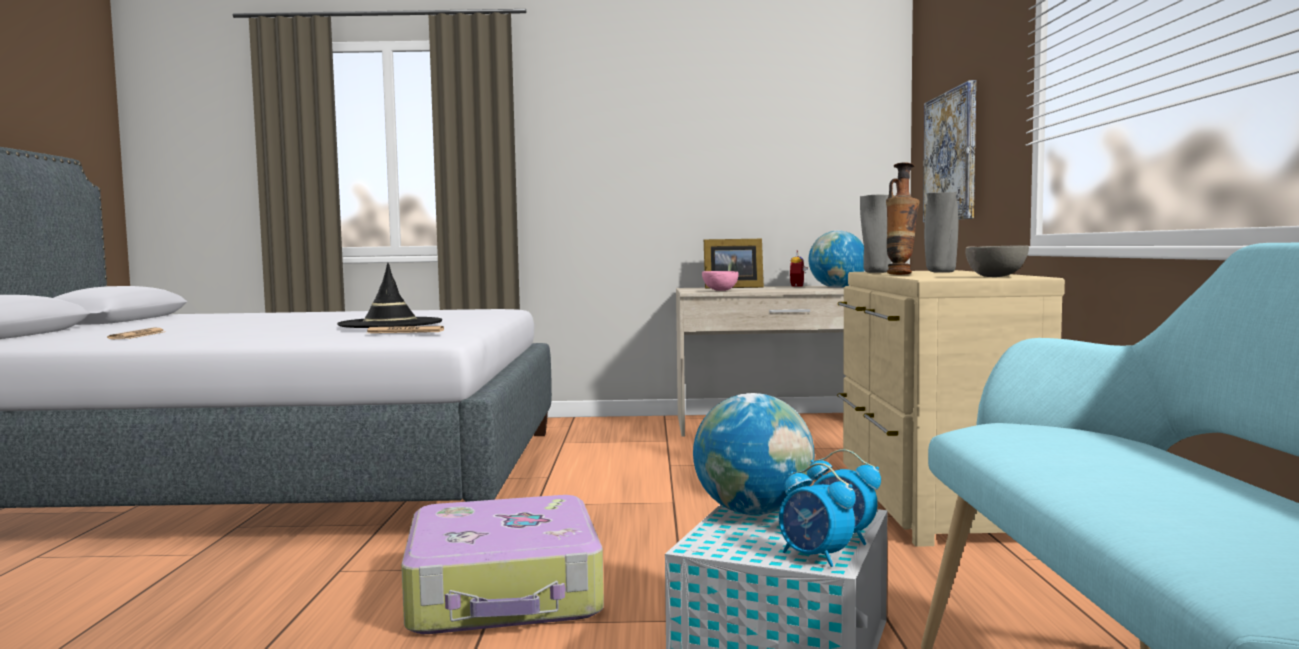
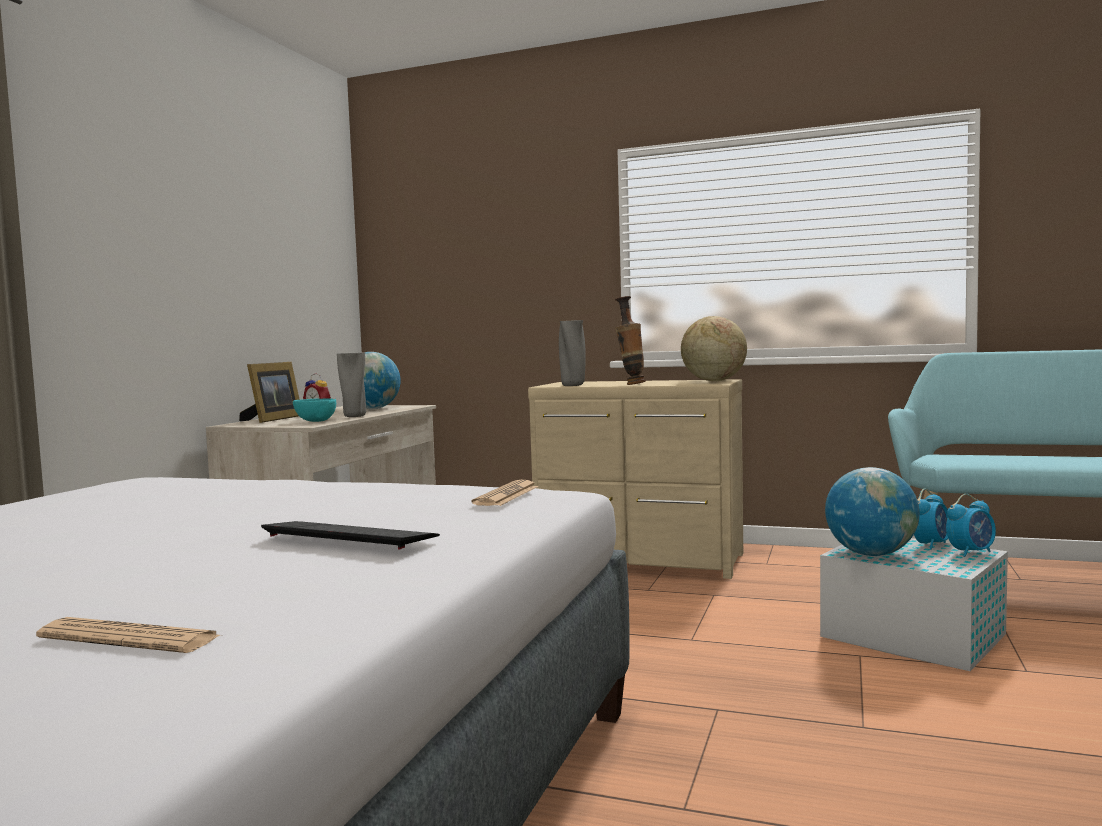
camera: 70 degrees left, 0 degrees up
black hat [337,263,442,328] -> none
suitcase [401,495,604,634] -> none
pink bowl [702,271,739,291] -> turquoise bowl [293,398,336,422]
picture [923,80,976,222] -> none
grey vase [924,192,959,273] -> grey vase moved to [337,353,366,417]
grey bowl [966,245,1029,277] -> globe [681,316,747,381]
none -> keyboard [261,521,440,549]

